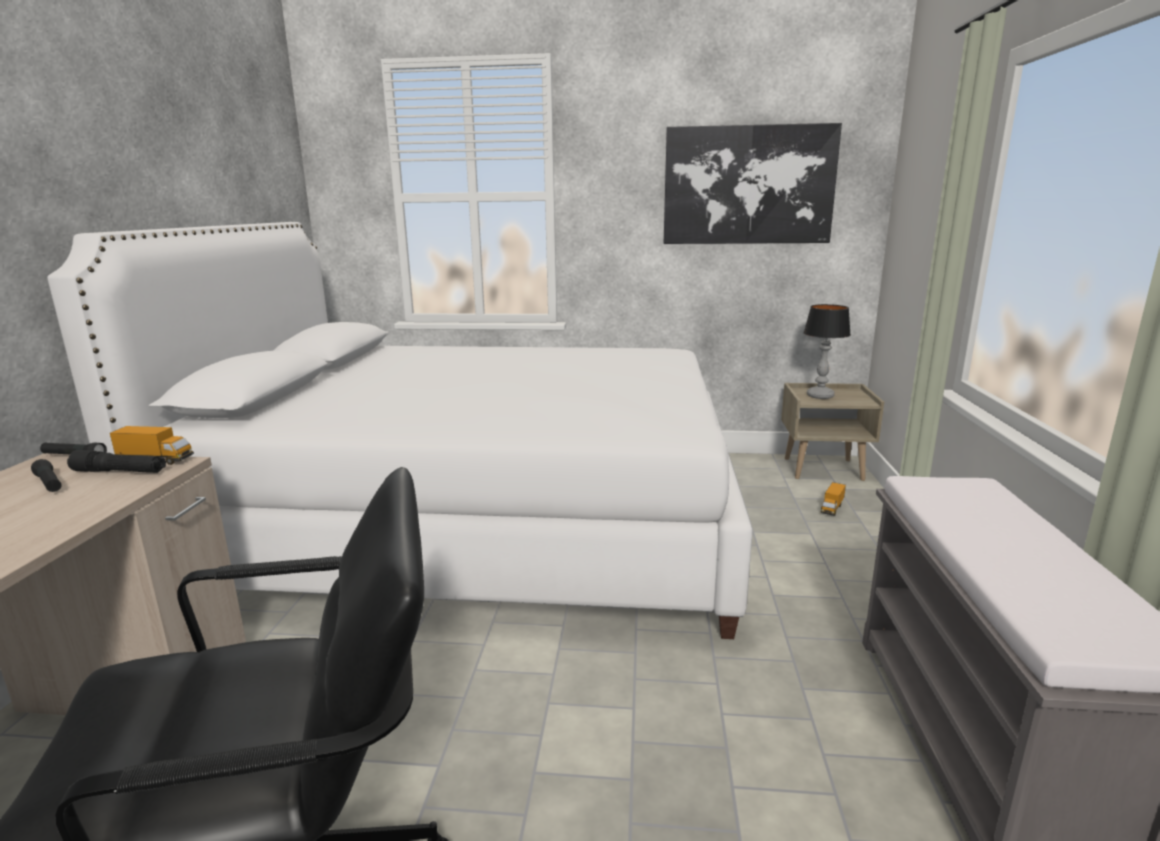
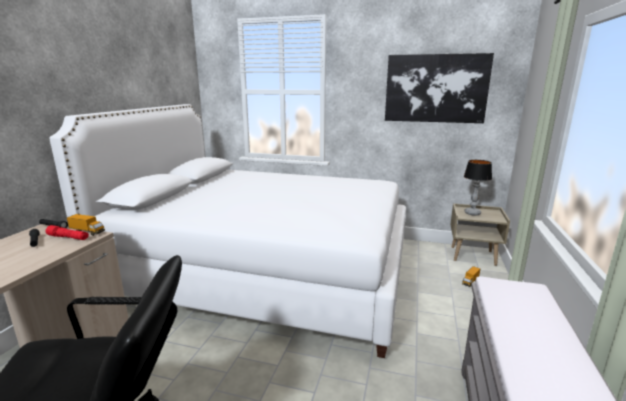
camera: 10 degrees right, 0 degrees up
black flashlight [67,450,166,473] -> red flashlight [46,225,89,240]

